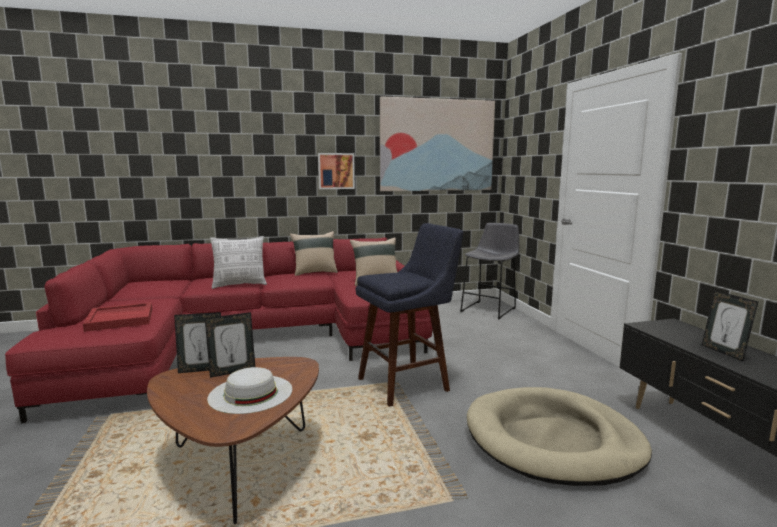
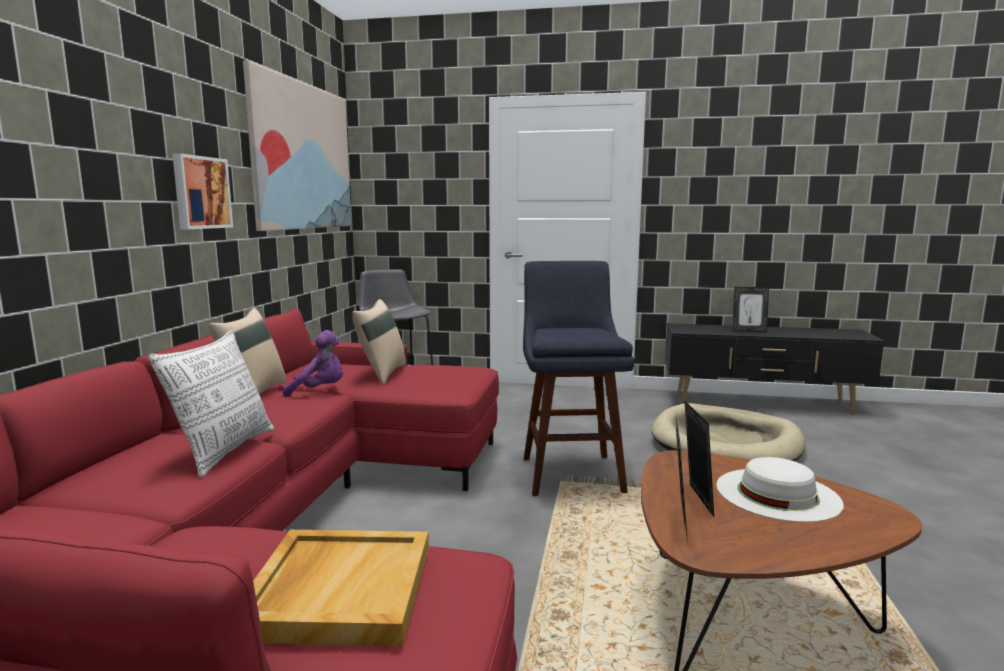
camera: 65 degrees left, 0 degrees up
red tray [83,302,152,332] -> beige tray [253,530,429,646]
none -> purple plush toy [282,330,343,397]

